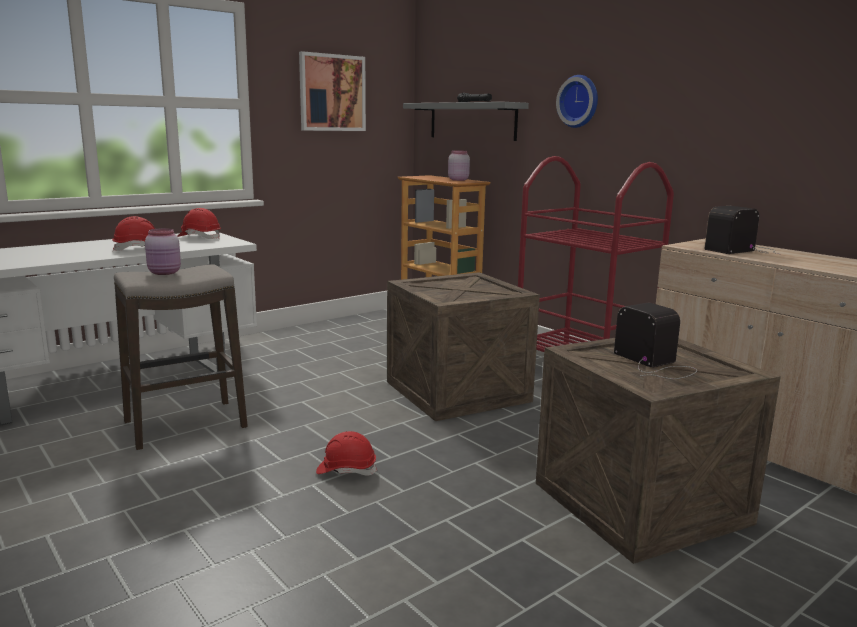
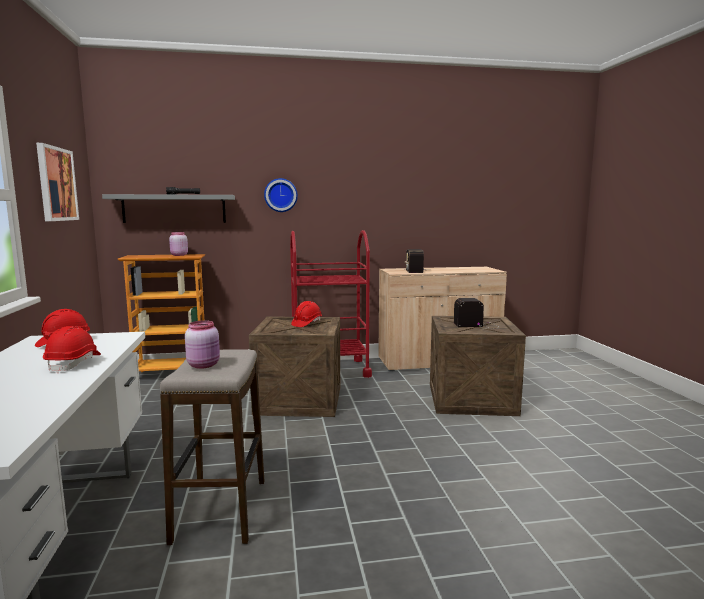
camera: 60 degrees left, 5 degrees down
red hard hat [316,431,377,476] -> red hard hat moved to [291,301,322,327]

